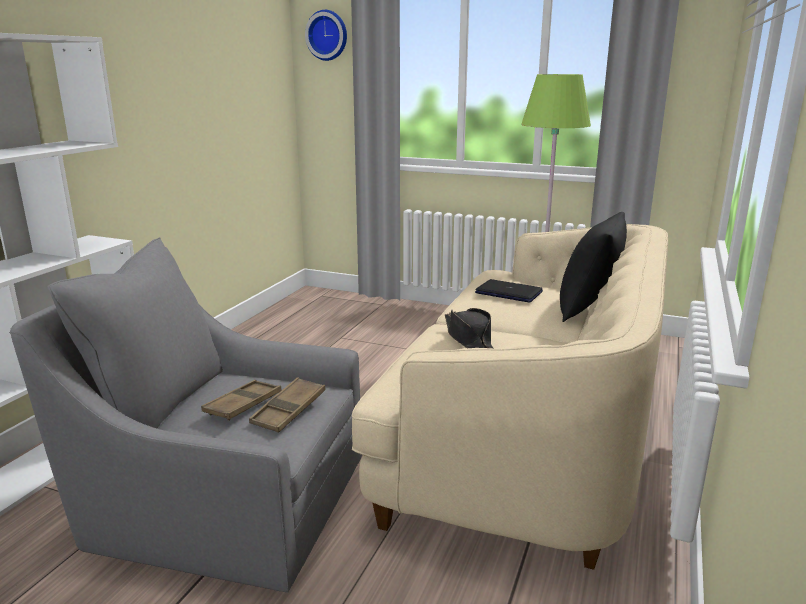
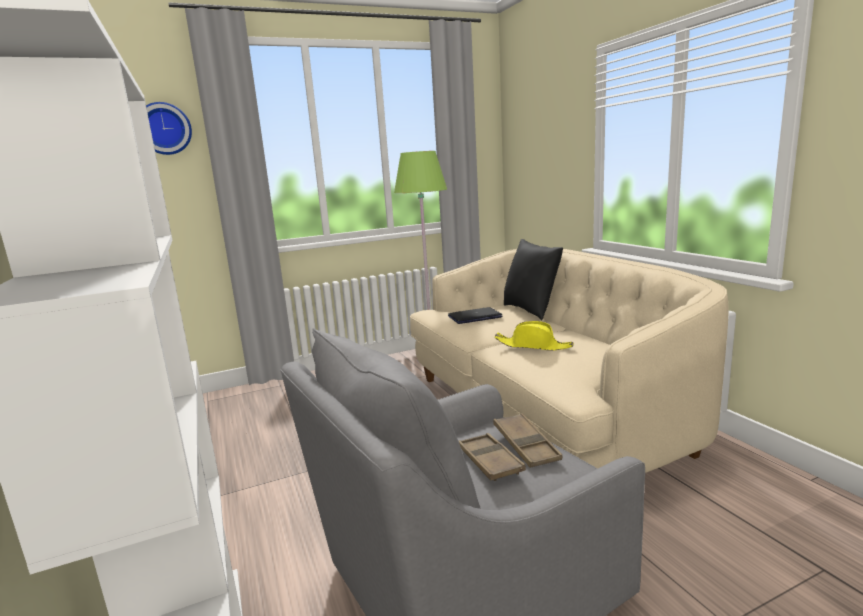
camera: 45 degrees left, 5 degrees down
black hat [445,308,493,348] -> yellow hat [494,321,574,351]

